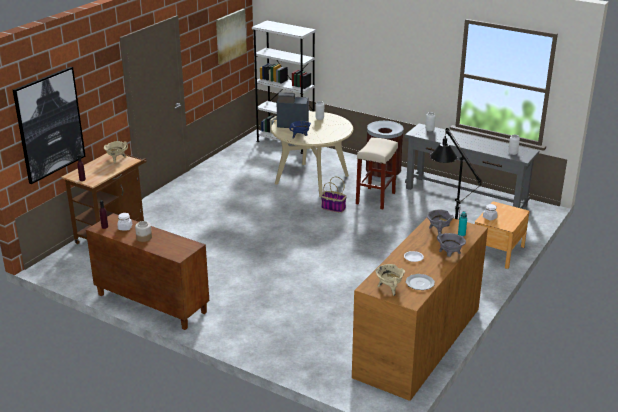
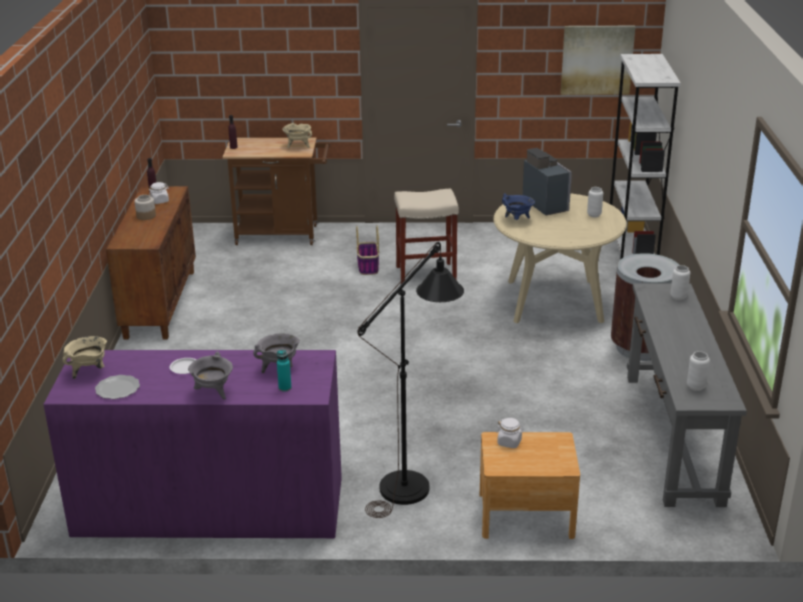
camera: 60 degrees right, 0 degrees up
picture [13,67,85,184] -> none
basket [321,177,347,213] -> basket moved to [356,225,379,275]
brown dresser [352,218,488,401] -> purple dresser [43,350,342,538]
beige stool [356,138,398,209] -> beige stool moved to [394,189,459,284]

